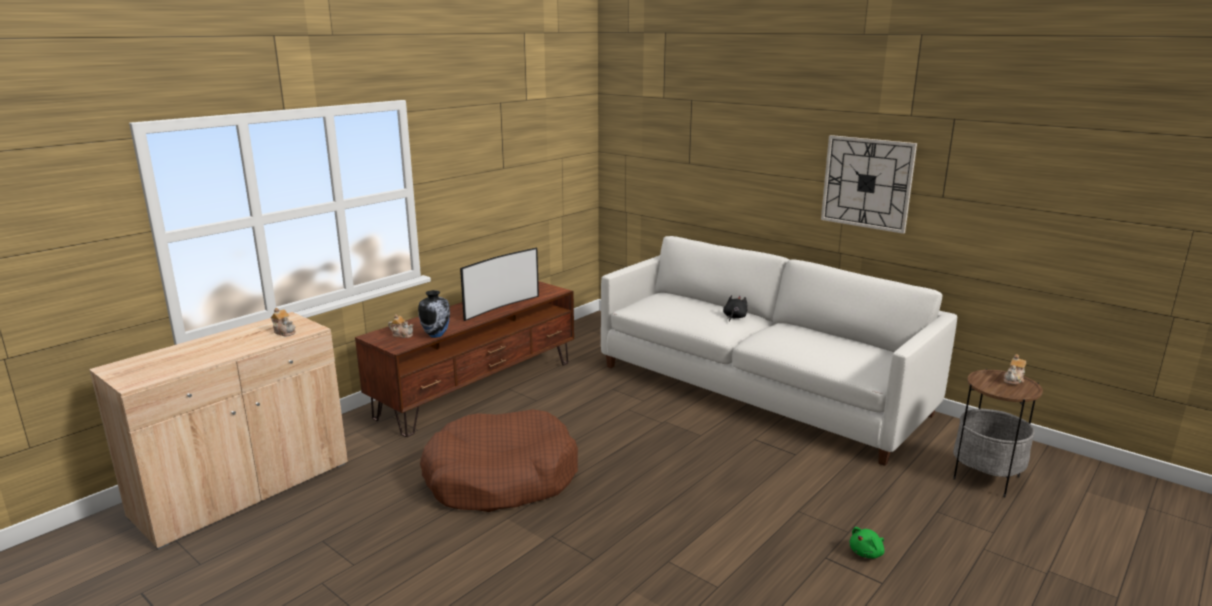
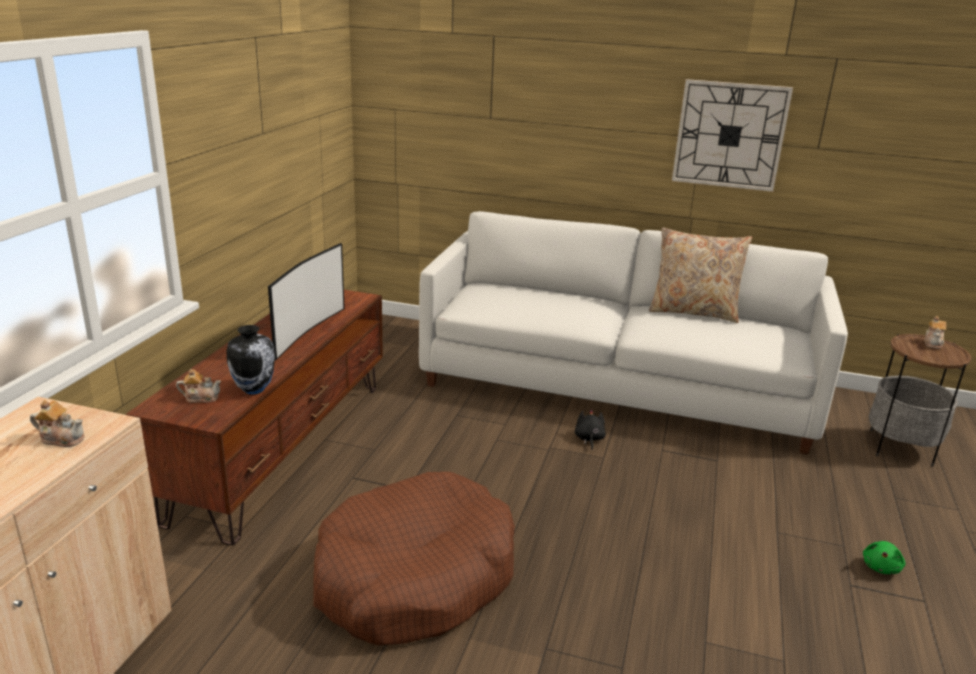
camera: 25 degrees left, 5 degrees up
black plush toy [723,295,747,322] -> black plush toy moved to [575,410,606,450]
none -> beige pillow [649,227,752,323]

